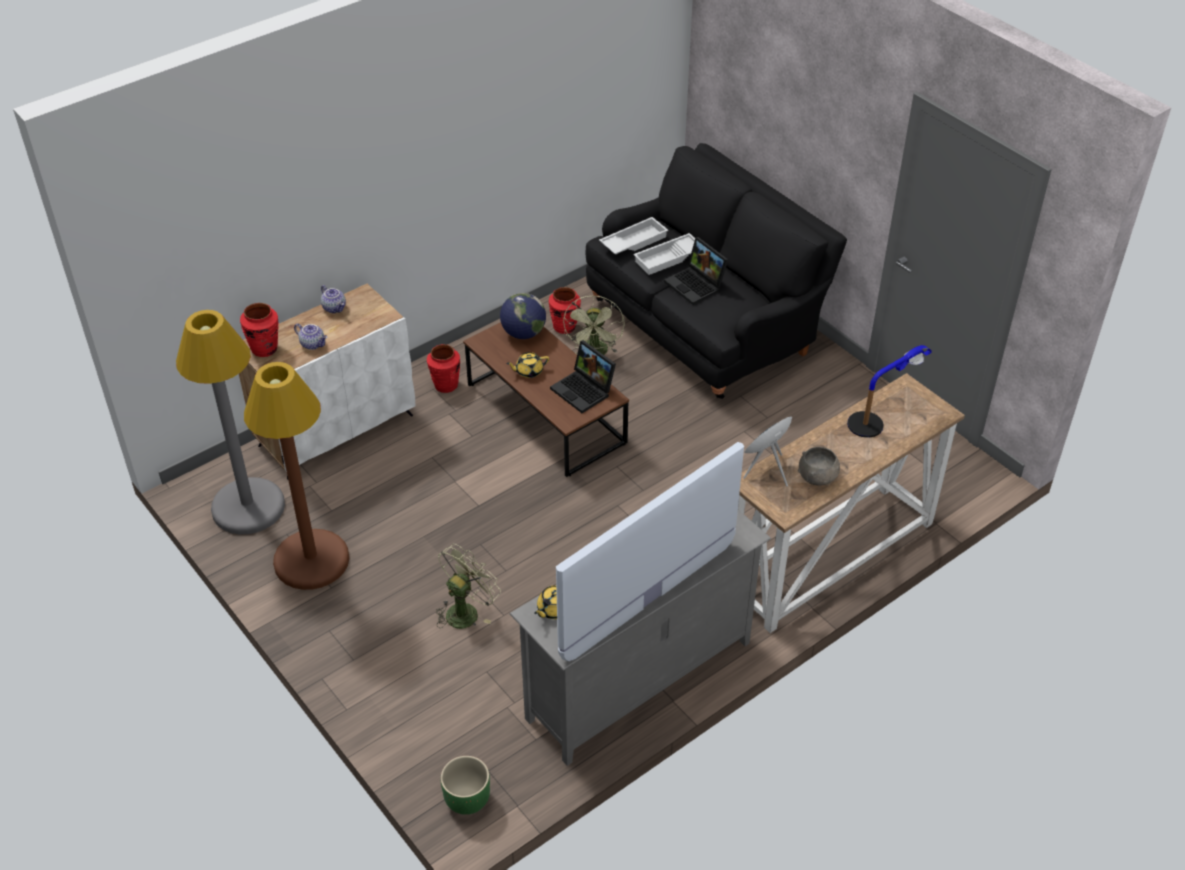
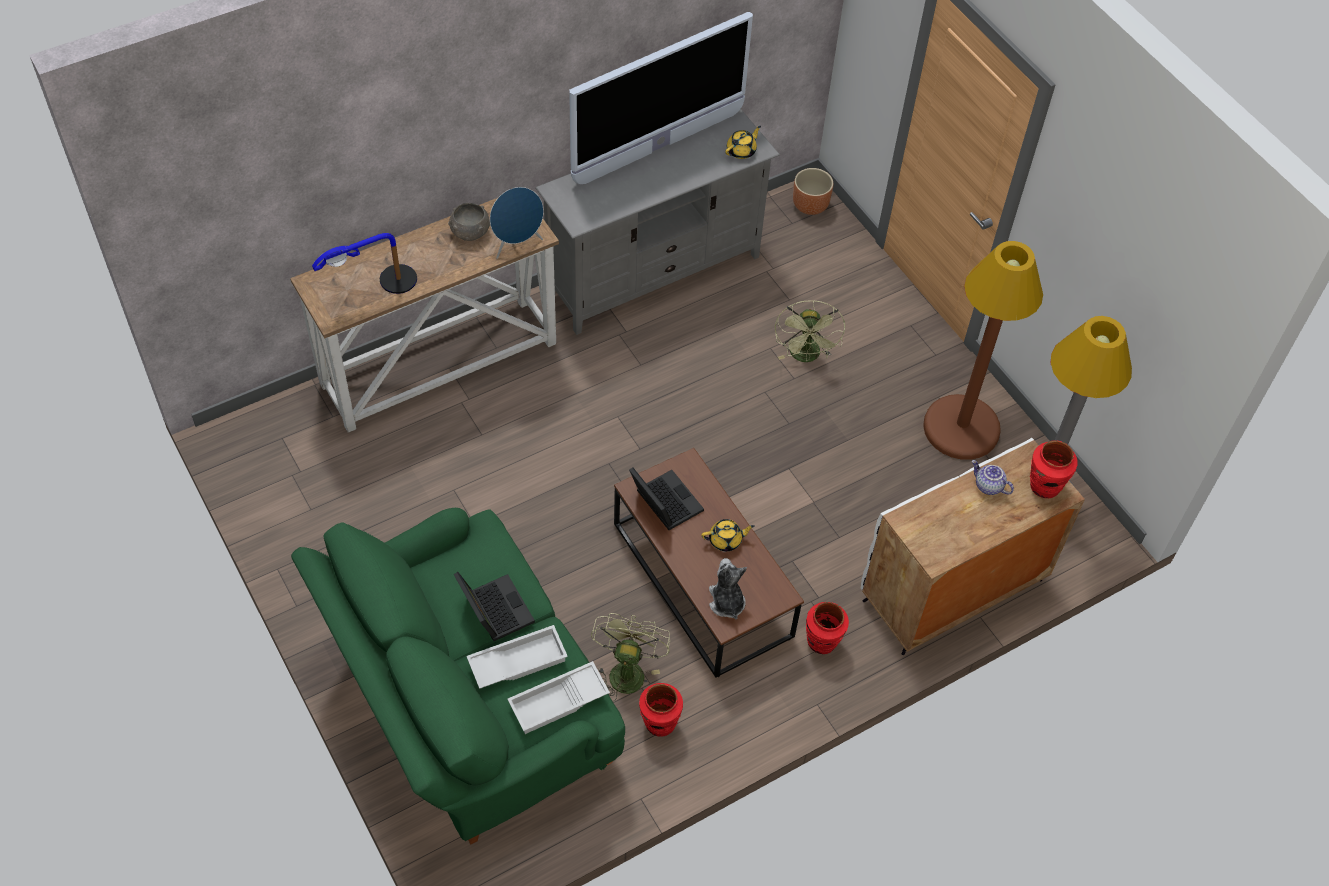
camera: 175 degrees left, 10 degrees up
teapot [321,285,346,313] -> none
green fan [436,544,501,629] -> green fan turned 45 degrees counterclockwise [775,300,845,362]
green planter [441,756,490,815] -> brown planter [793,168,833,215]
globe [500,293,546,339] -> plush toy [709,558,747,619]
black sofa [586,143,847,399] -> green sofa [291,508,625,845]

